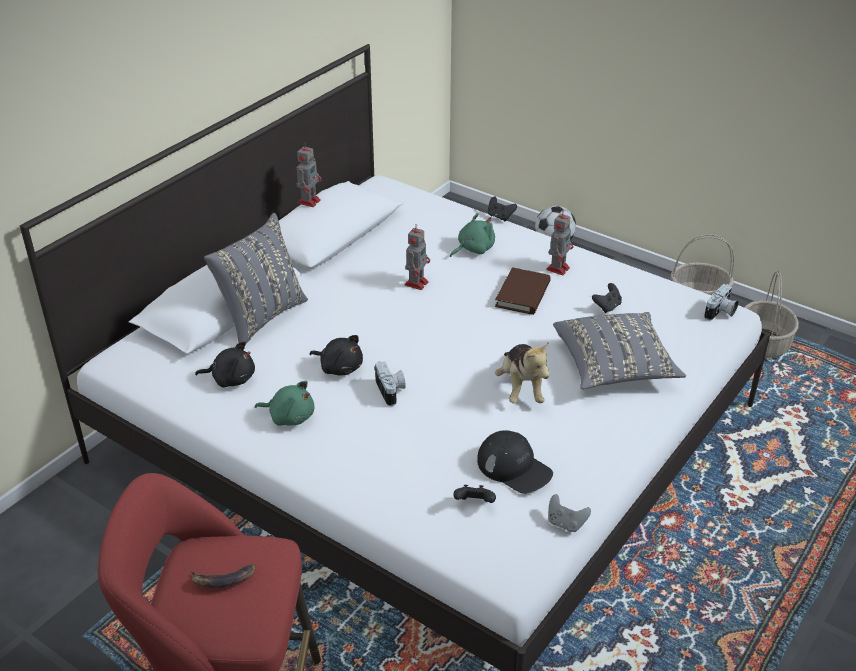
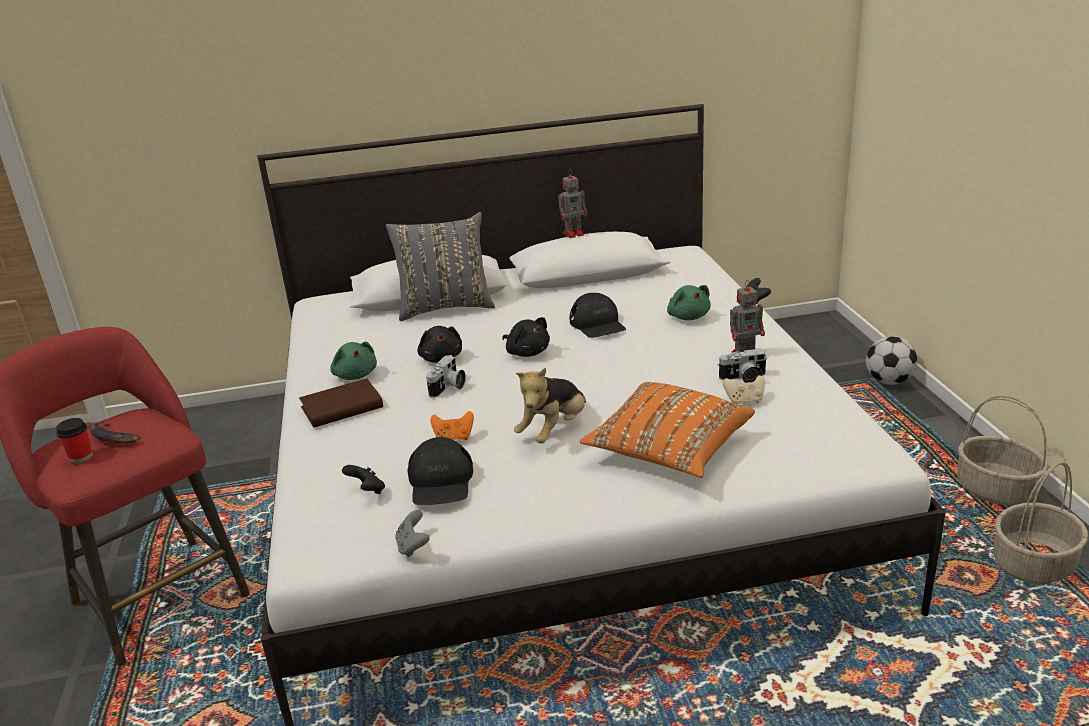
camera: 45 degrees right, 10 degrees down
black plush toy [195,342,255,388] -> black plush toy moved to [502,317,550,357]
toy robot [405,224,430,290] -> black cap [570,293,626,338]
green plush toy [450,213,495,257] -> green plush toy turned 60 degrees clockwise [667,285,711,320]
brown book [495,268,551,315] -> brown book moved to [299,378,383,428]
grey pillow [553,312,686,389] -> orange pillow [580,382,755,478]
black game controller [592,283,622,313] -> beige game controller [723,375,765,404]
camera [704,284,739,320] -> camera moved to [718,348,767,383]
none -> cup [56,418,93,463]
none -> orange game controller [431,411,474,440]

